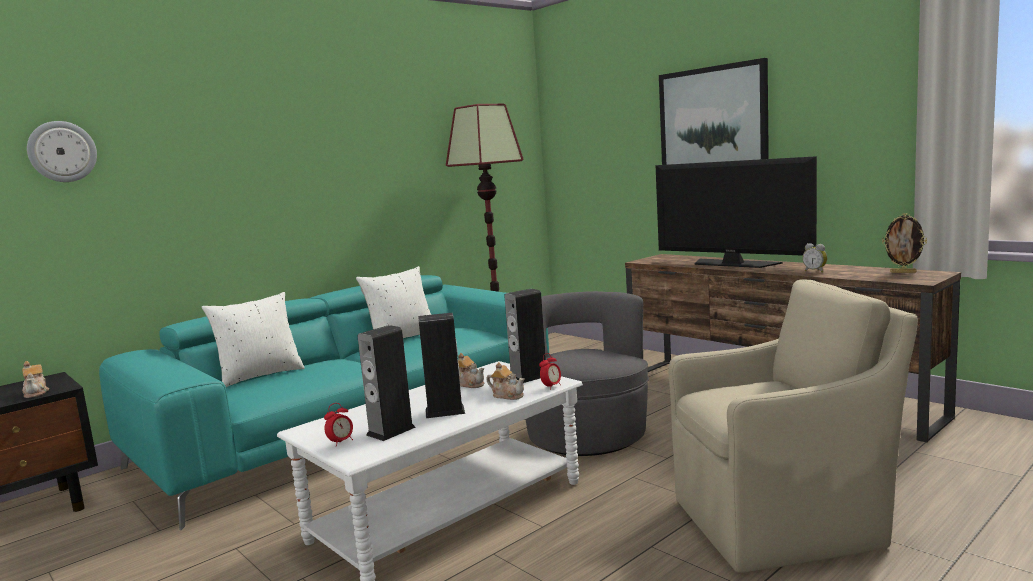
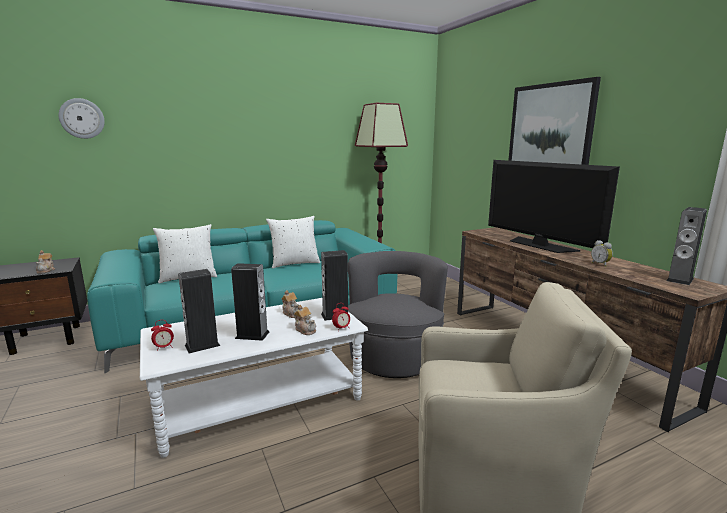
camera: 15 degrees right, 5 degrees up
picture frame [882,213,927,273] -> speaker [666,207,707,285]

